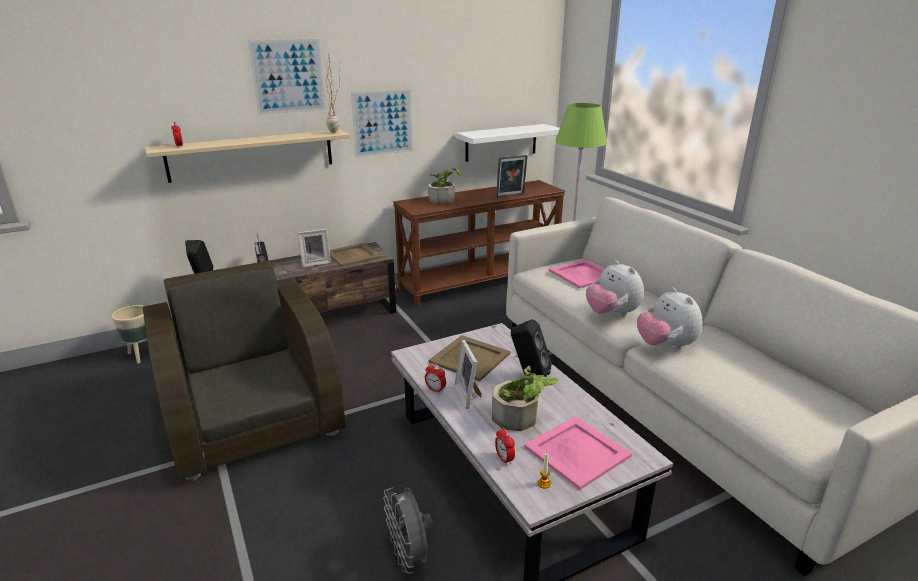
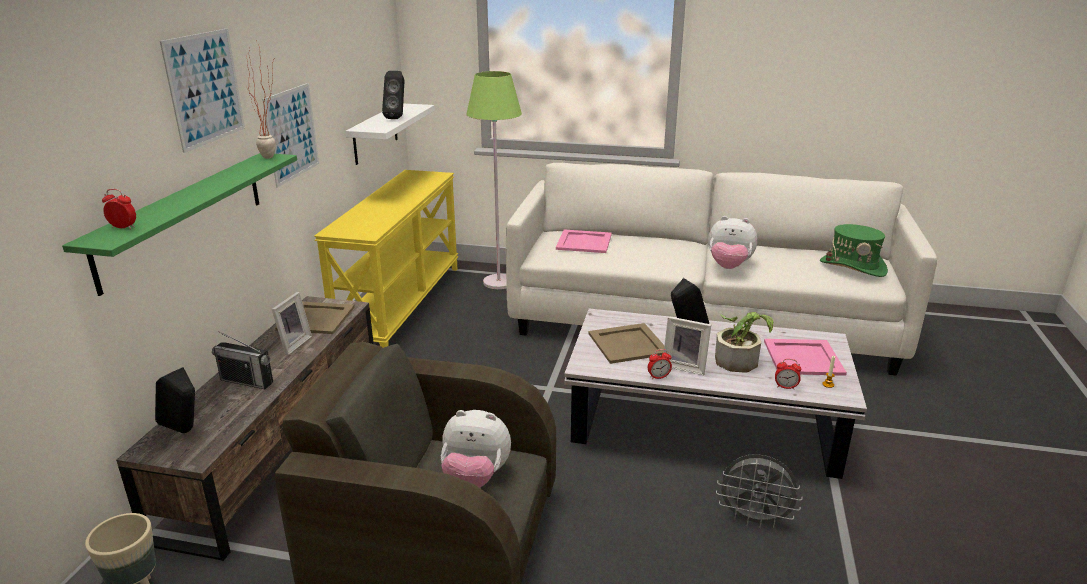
camera: 50 degrees left, 0 degrees up
beige shelf [145,129,350,183] -> green shelf [62,153,297,296]
brown console table [393,180,565,307] -> yellow console table [314,170,458,348]
potted plant [428,168,461,205] -> none
picture frame [496,155,528,198] -> none
plush toy [586,260,644,316] -> plush toy moved to [441,410,511,488]
none -> black speaker [382,71,404,119]
none -> green hat [820,224,888,277]

